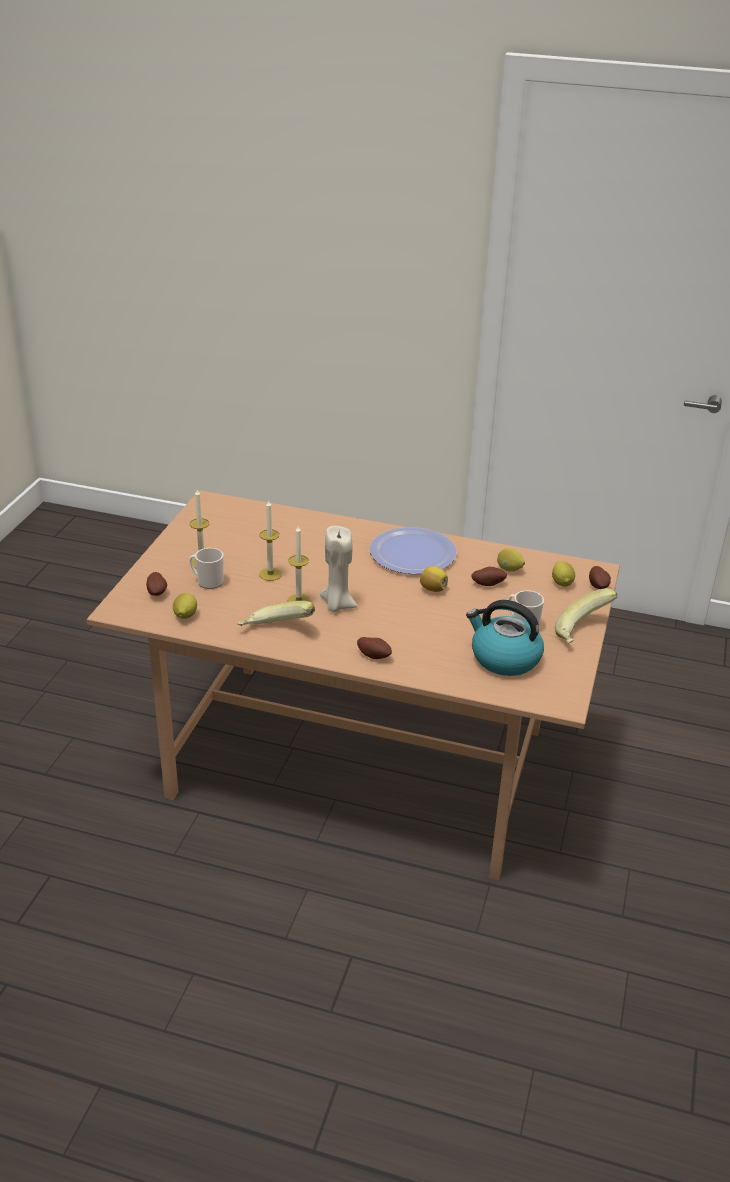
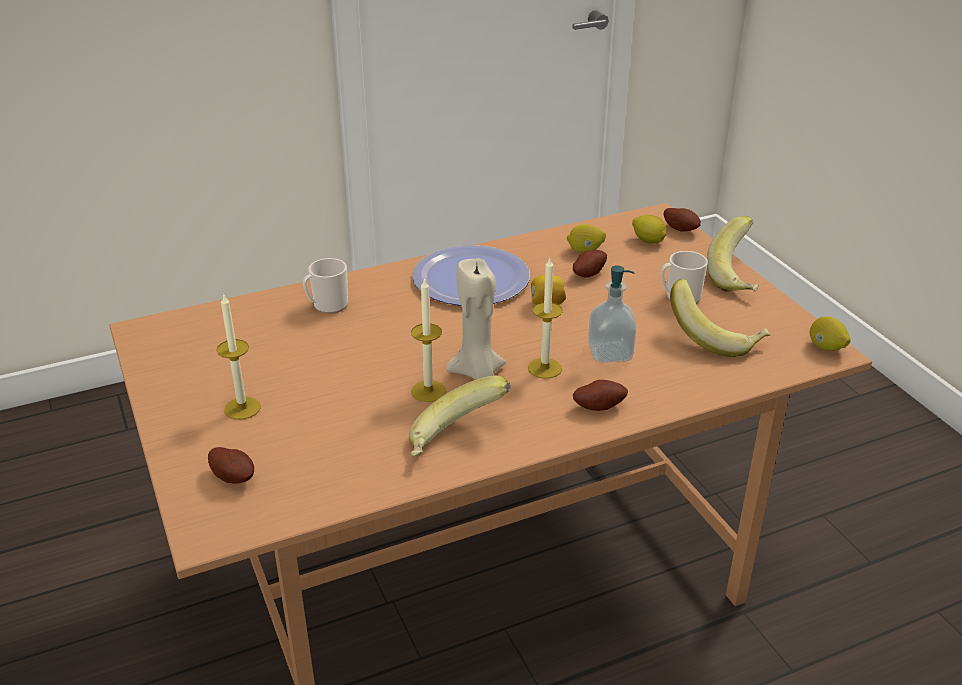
camera: 40 degrees left, 0 degrees up
lemon [173,593,197,619] -> lemon moved to [810,316,851,351]
mug [189,548,224,589] -> mug moved to [303,258,348,314]
candle [259,499,282,581] -> candle moved to [528,258,563,379]
kettle [466,600,544,676] -> banana [670,279,770,357]
none -> soap dispenser [588,265,637,363]

